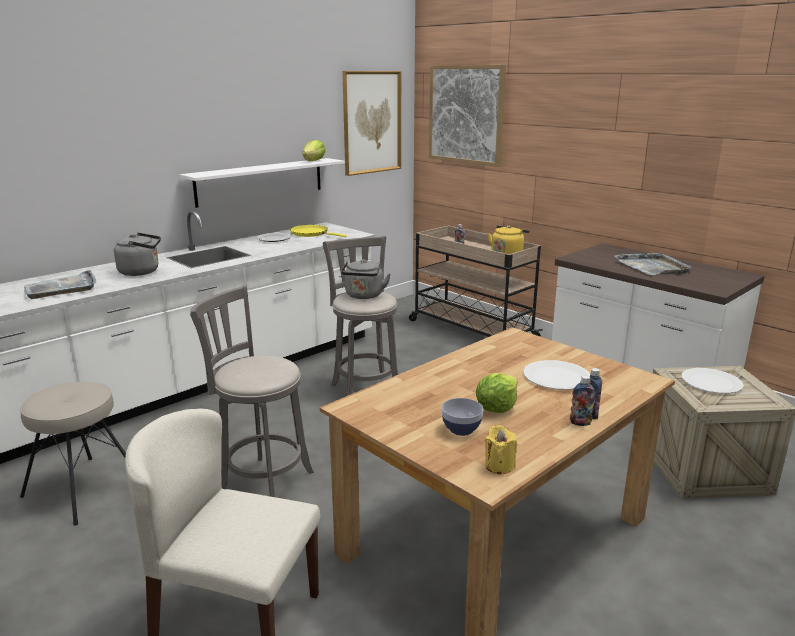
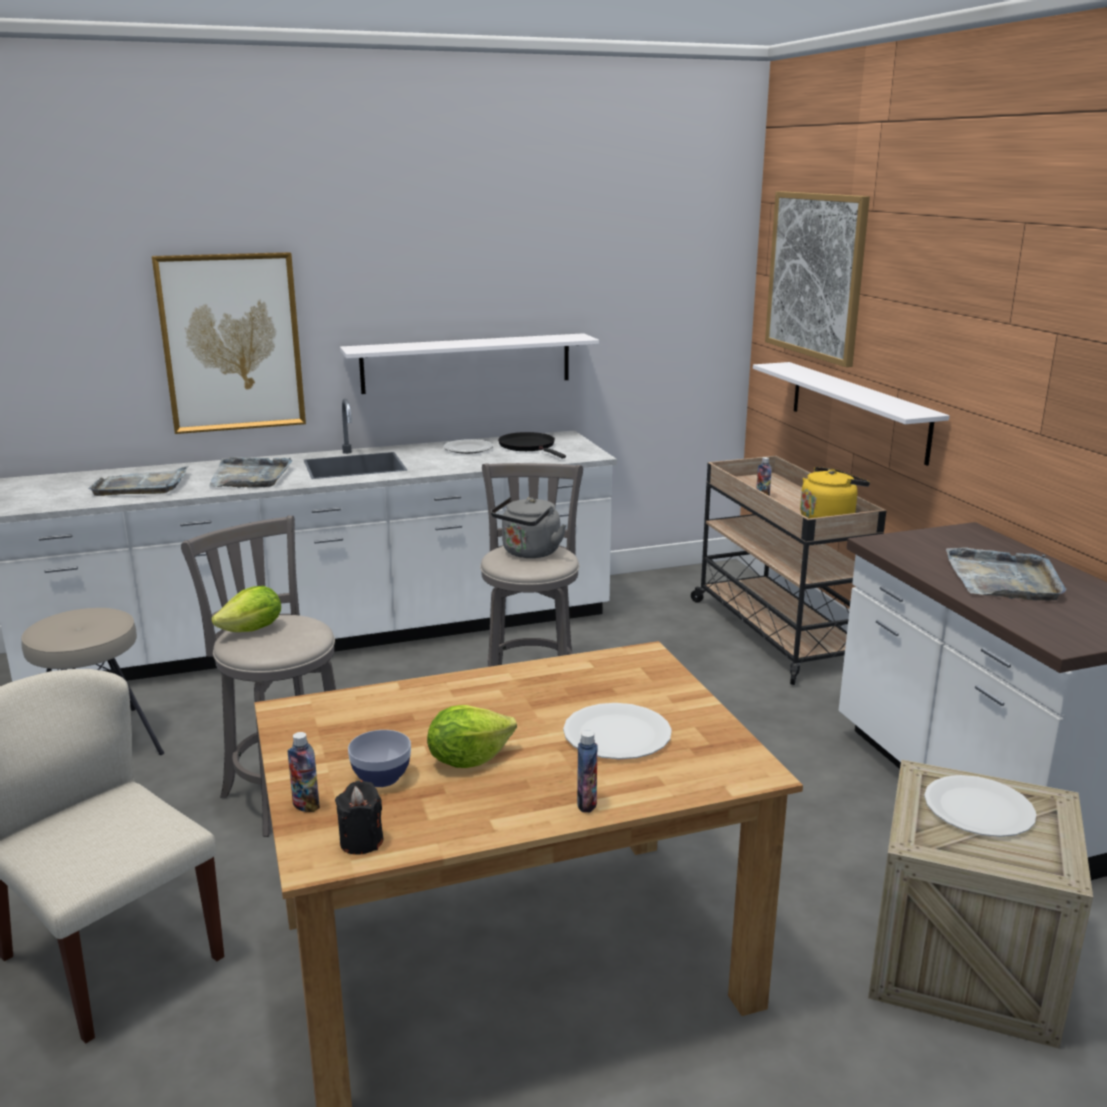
camera: 25 degrees right, 0 degrees up
grey kettle [114,233,161,276] -> grey tray [209,457,293,488]
yellow frying pan [290,225,347,237] -> black frying pan [498,432,566,458]
lettuce [302,140,325,161] -> lettuce moved to [212,586,281,632]
picture [342,71,401,176] -> picture moved to [152,252,306,434]
yellow candle [485,425,517,474] -> black candle [335,780,383,855]
bottle [570,375,595,426] -> bottle moved to [288,732,320,812]
none -> white shelf [753,362,950,466]

